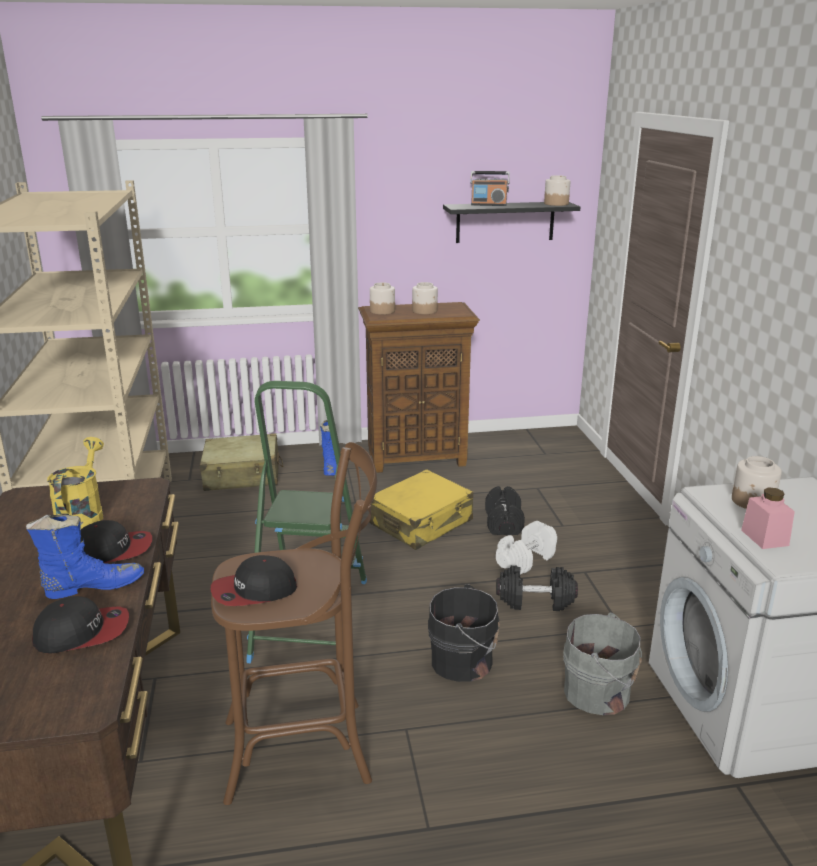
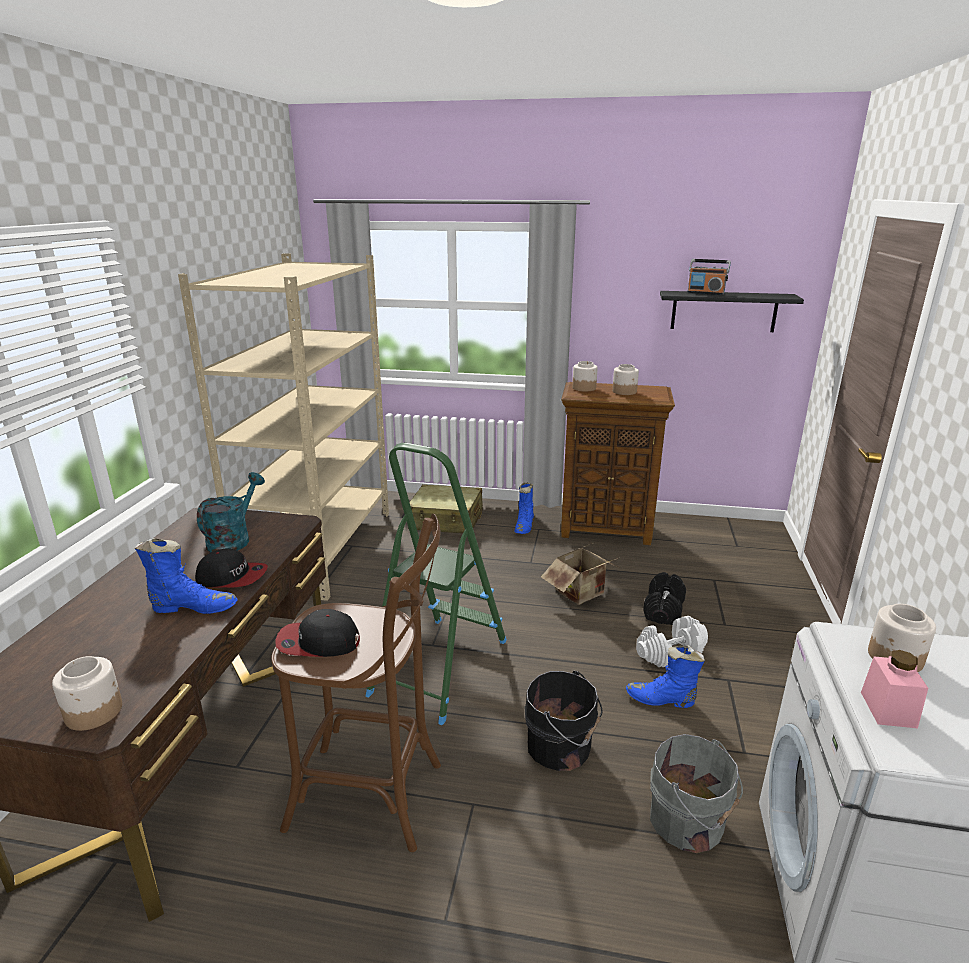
camera: 20 degrees right, 0 degrees up
cap [32,596,129,654] -> none
yellow watering can [47,437,104,529] -> turquoise watering can [197,472,265,553]
yellow suitcase [369,469,473,550] -> cardboard box [541,543,619,605]
black dumbbell [496,565,578,611] -> blue boot [626,645,705,708]
jar [544,175,570,206] -> jar moved to [52,656,122,731]

